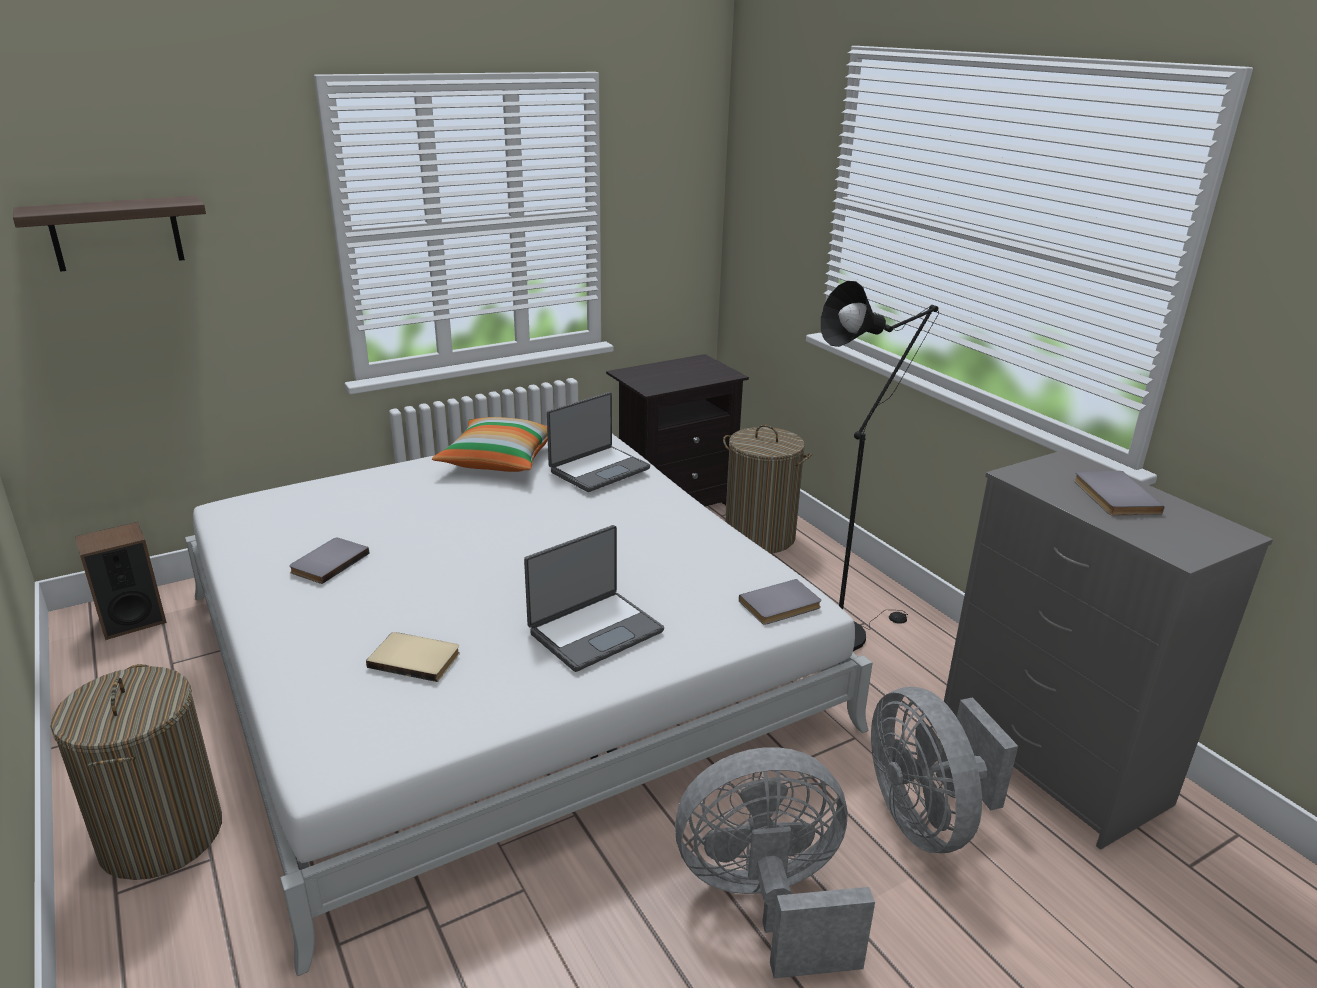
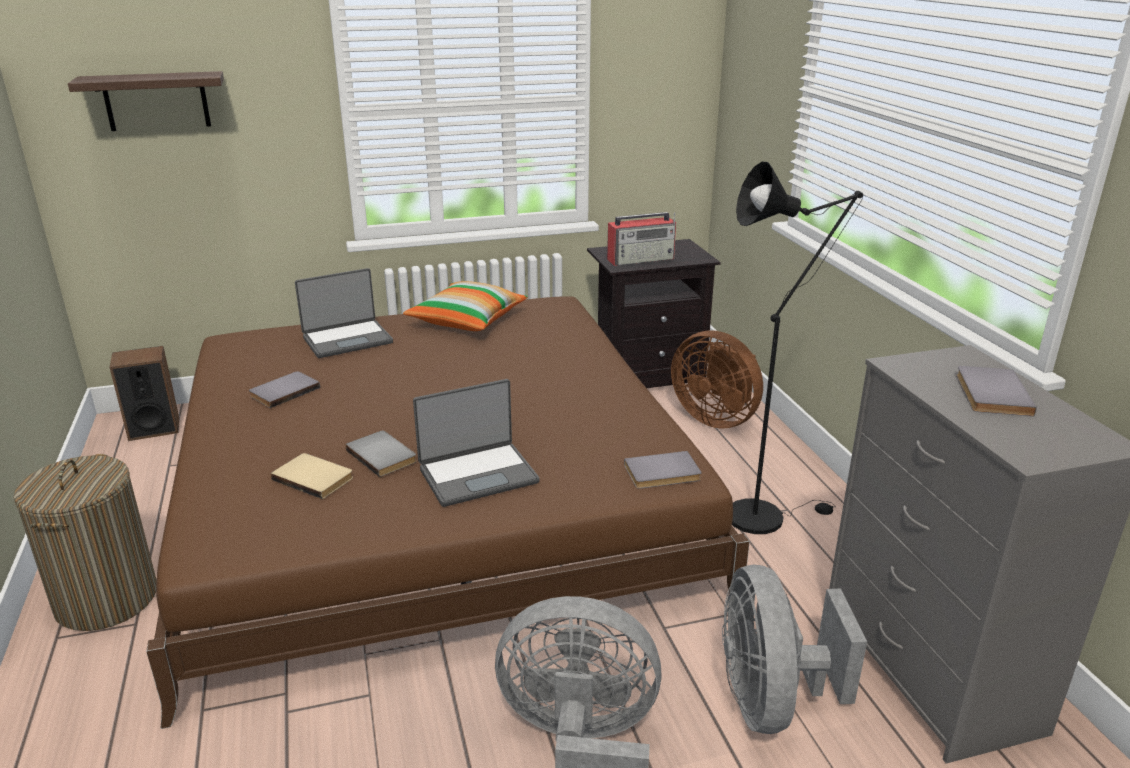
camera: 15 degrees right, 0 degrees up
white bed [185,434,873,976] -> brown bed [146,296,750,729]
laptop [547,392,650,492] -> laptop moved to [295,268,393,358]
laundry basket [723,425,812,554] -> brown fan [671,330,763,429]
none -> grey book [345,430,417,477]
none -> radio [607,212,676,266]

